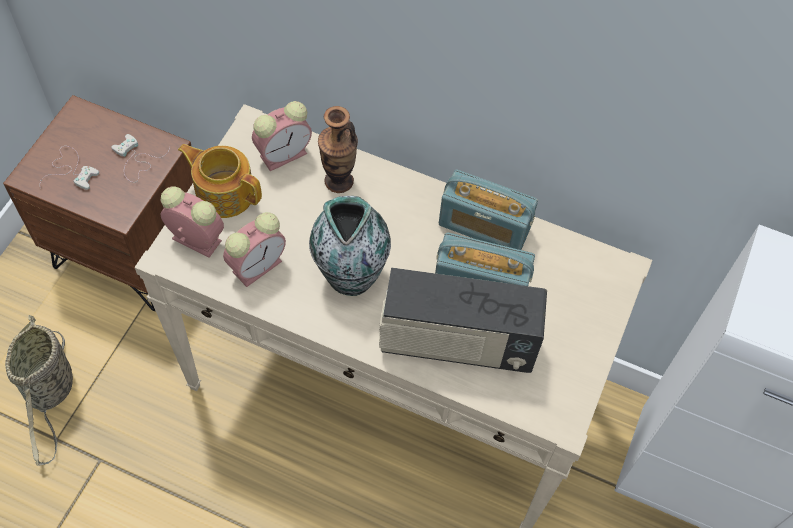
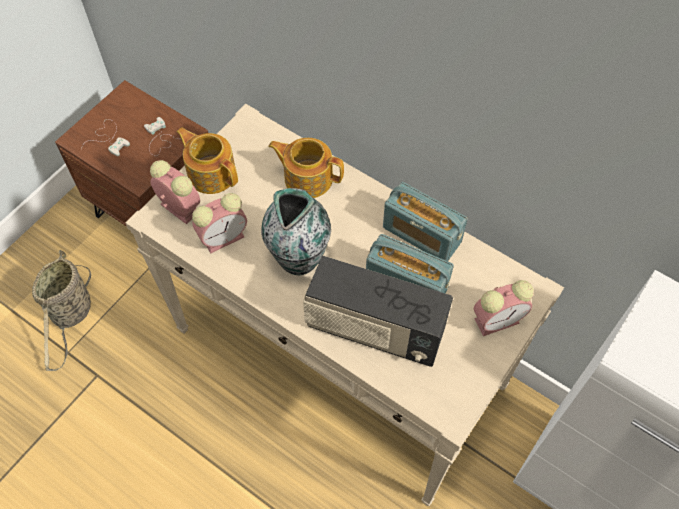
camera: 15 degrees right, 0 degrees up
alarm clock [252,101,312,171] -> alarm clock moved to [474,280,534,336]
vase [318,106,358,193] -> teapot [268,138,344,198]

